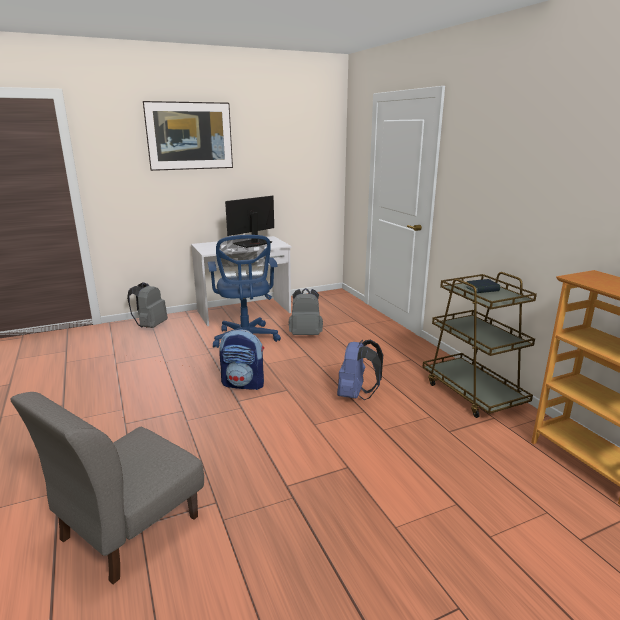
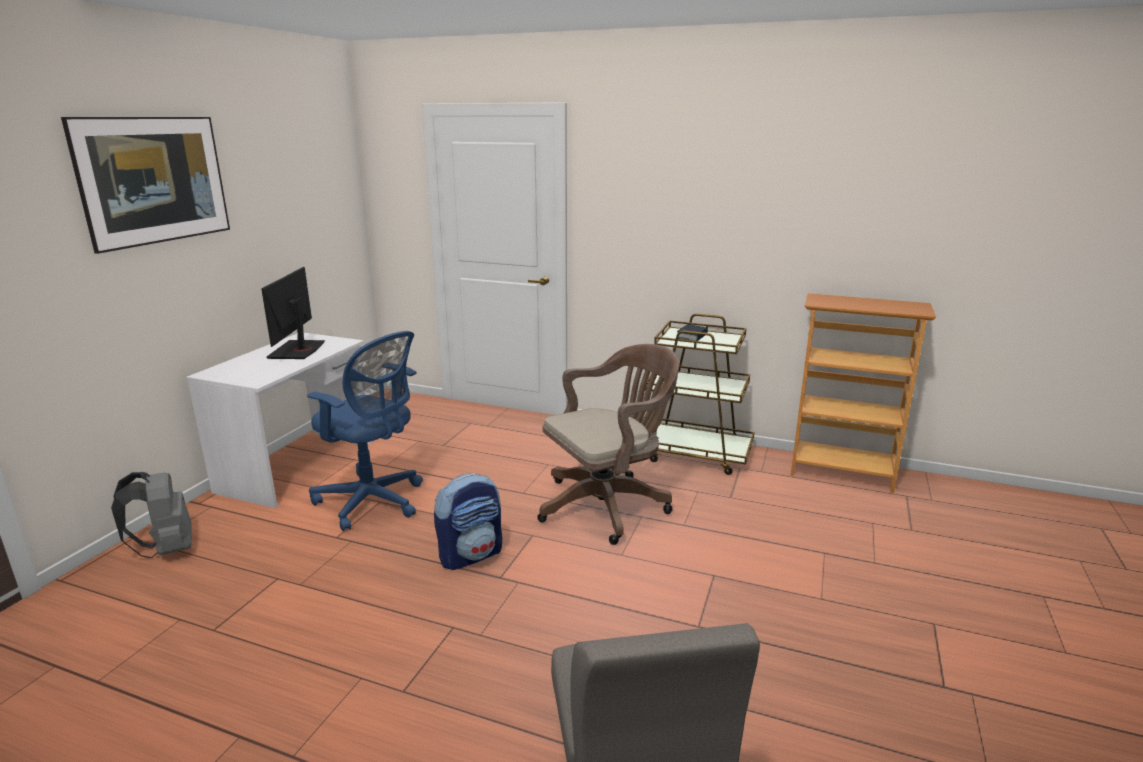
camera: 45 degrees left, 0 degrees up
grey backpack [288,288,323,335] -> none
blue backpack [337,340,383,400] -> brown office chair [537,344,679,545]

